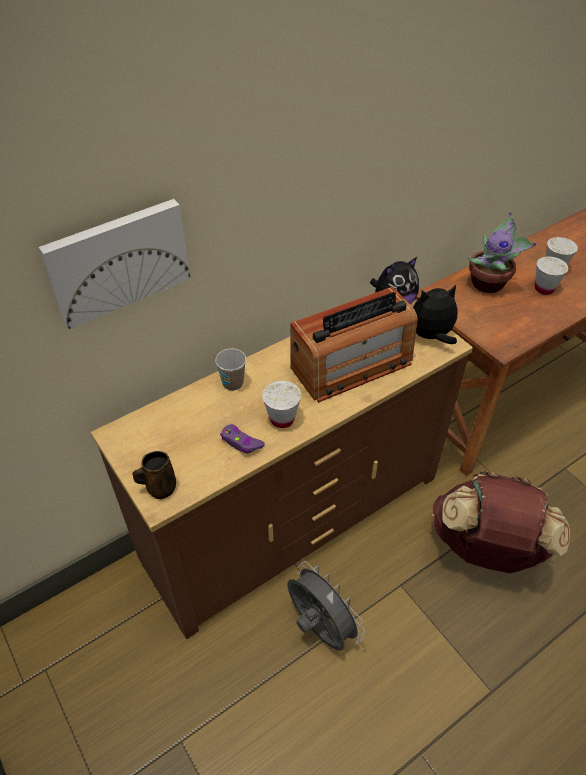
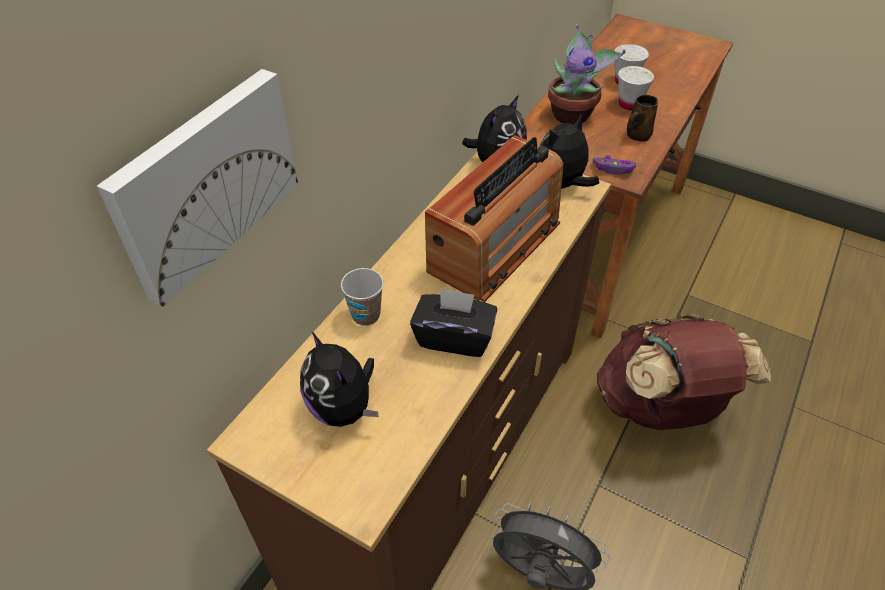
camera: 25 degrees left, 0 degrees up
brown mug [133,451,176,499] -> brown mug moved to [627,95,658,141]
purple game controller [220,424,265,453] -> purple game controller moved to [593,155,636,175]
white cup [262,381,301,428] -> black tissue box [410,287,497,357]
none -> plush toy [300,331,378,427]

